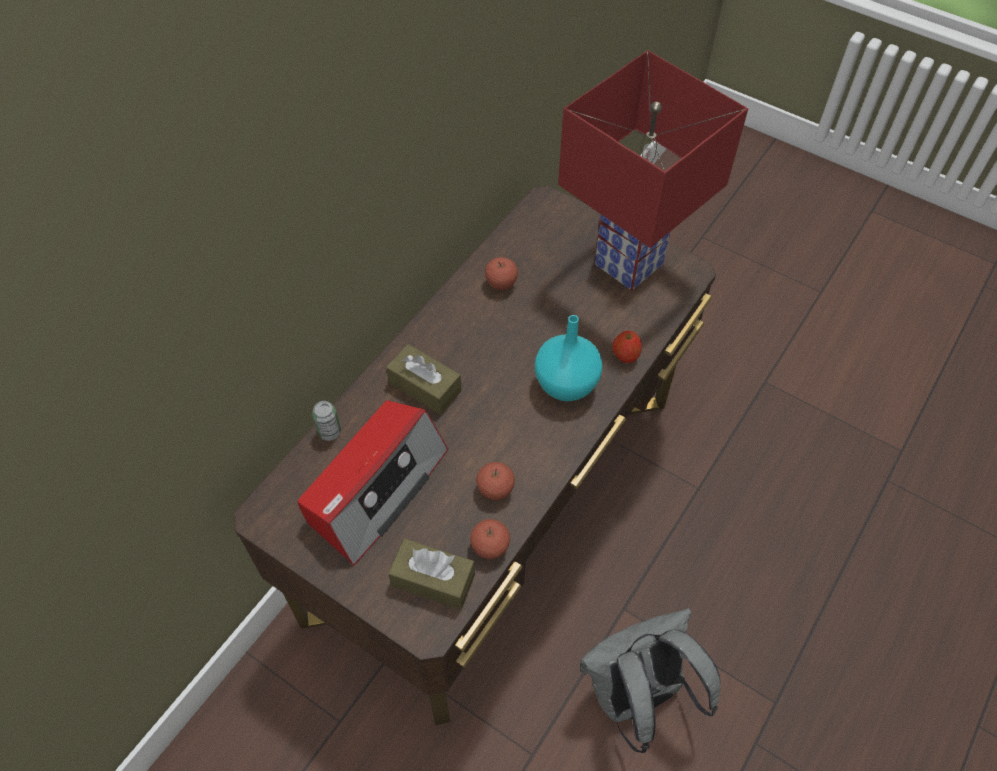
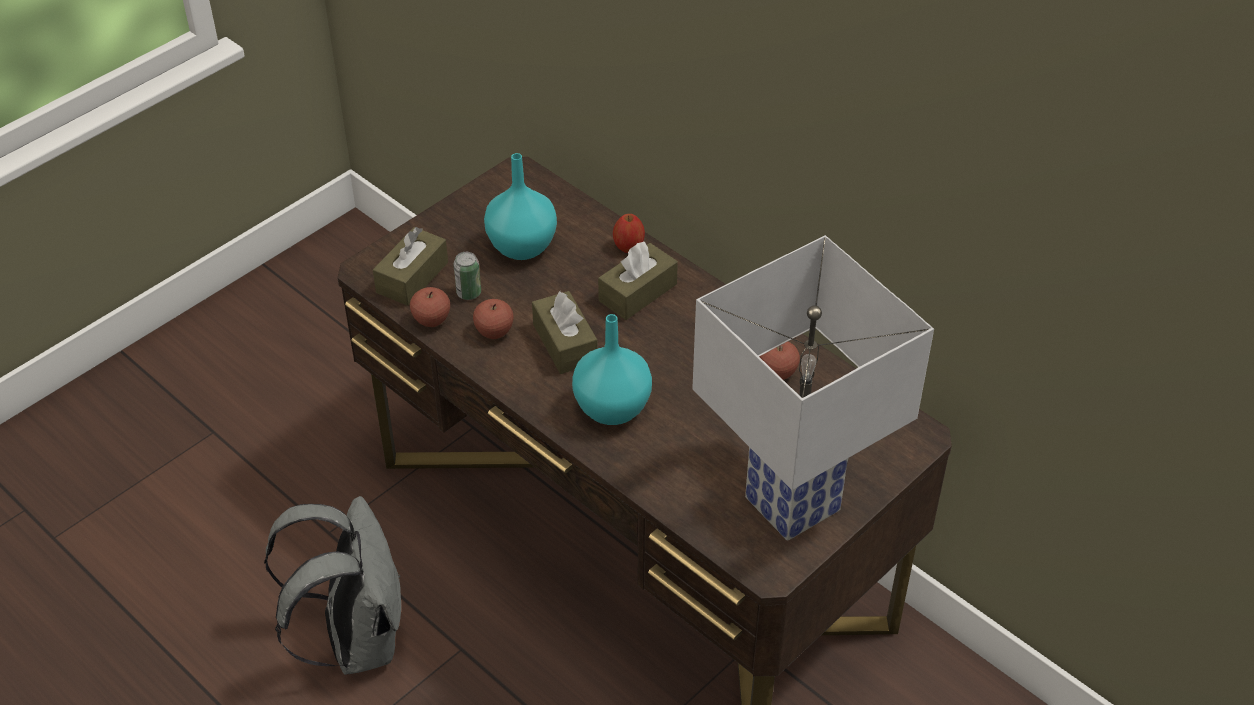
camera: 100 degrees right, 10 degrees down
radio [297,400,448,566] -> turquoise vase [484,153,557,260]
can [312,401,341,441] -> can moved to [453,252,481,300]
red table lamp [558,50,748,291] -> white table lamp [692,235,934,541]
apple [612,331,642,363] -> apple moved to [613,214,645,253]
none -> brown tissue box [532,291,598,374]

